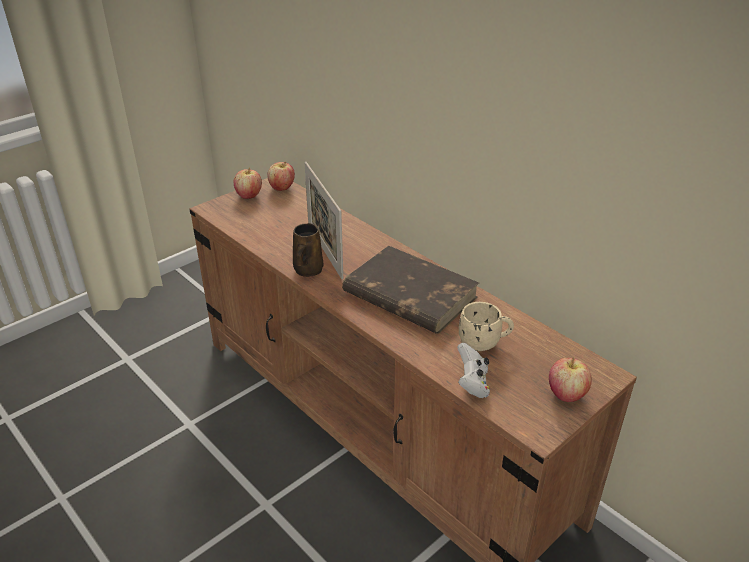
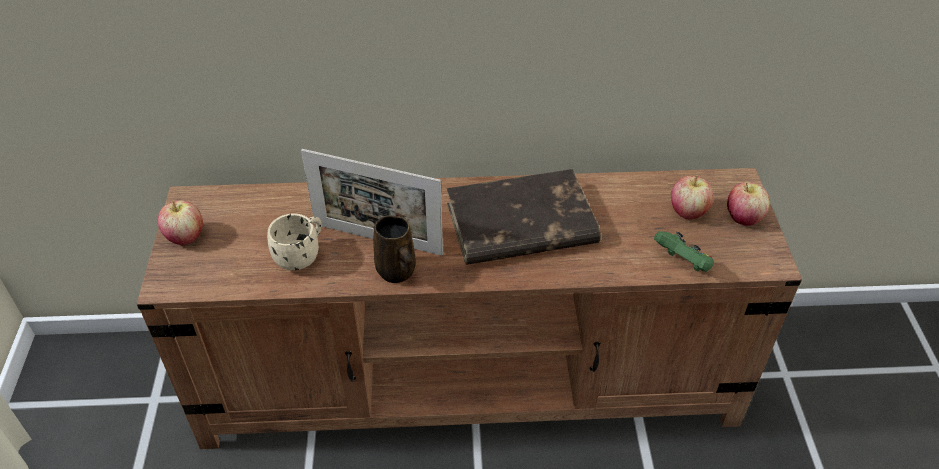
camera: 50 degrees left, 10 degrees up
apple [267,161,295,191] -> apple moved to [671,175,714,219]
white game controller [457,343,490,398] -> green game controller [654,231,714,272]
beige mug [459,302,514,351] -> beige mug moved to [267,214,322,270]

